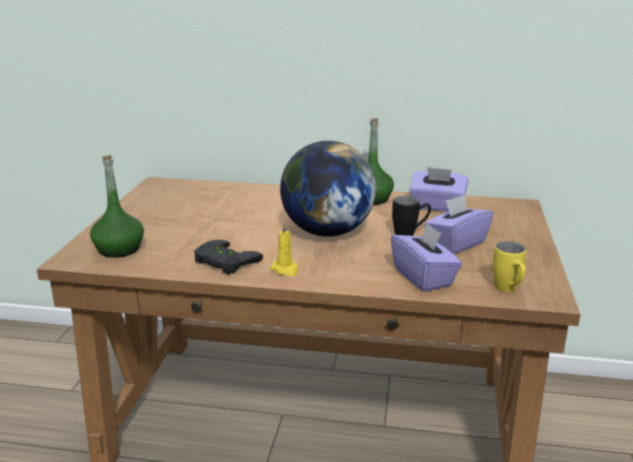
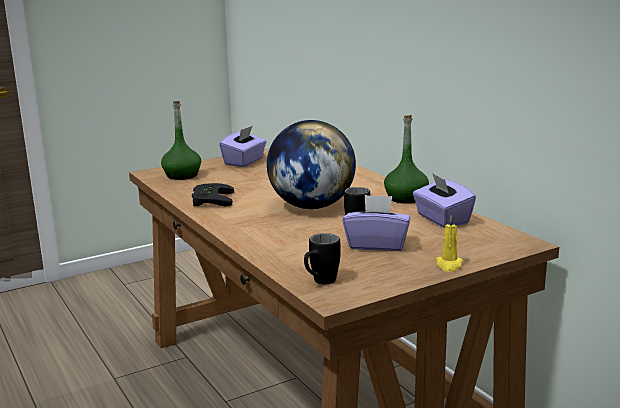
camera: 50 degrees right, 5 degrees down
yellow candle [270,222,299,276] -> yellow candle moved to [436,215,463,272]
purple tissue box [391,223,462,292] -> purple tissue box moved to [219,126,267,167]
yellow mug [493,241,526,292] -> black mug [304,233,340,284]

